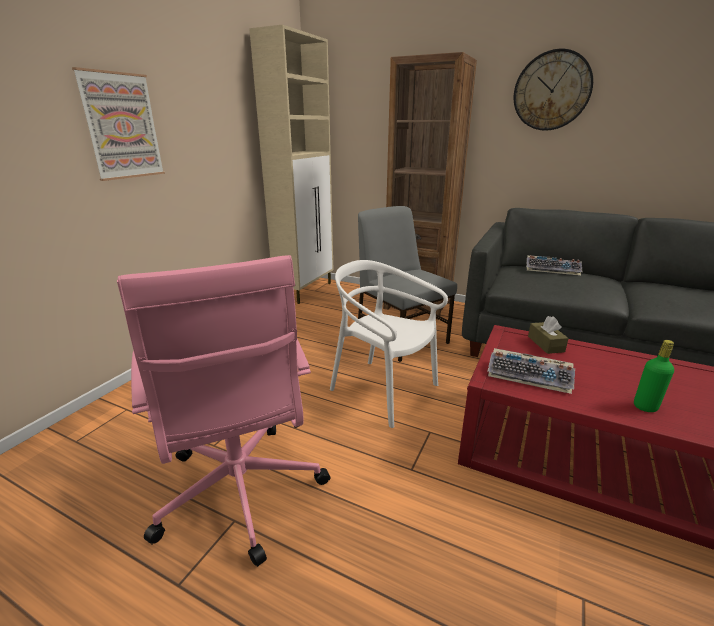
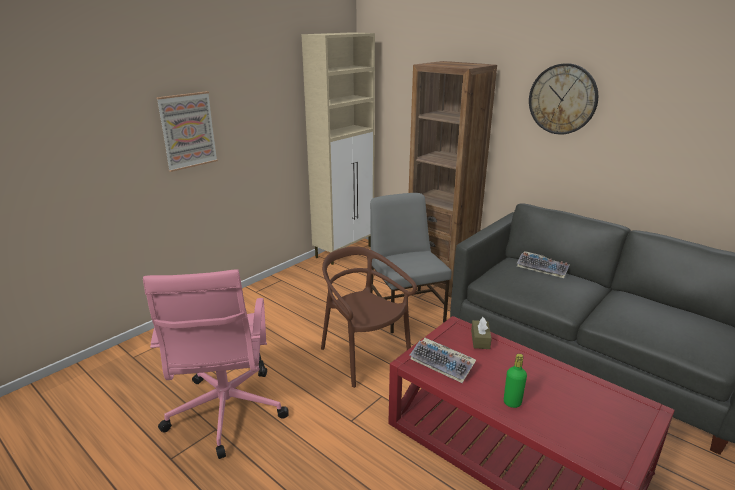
camera: 15 degrees right, 0 degrees up
white chair [330,260,448,428] -> brown chair [321,246,417,388]

